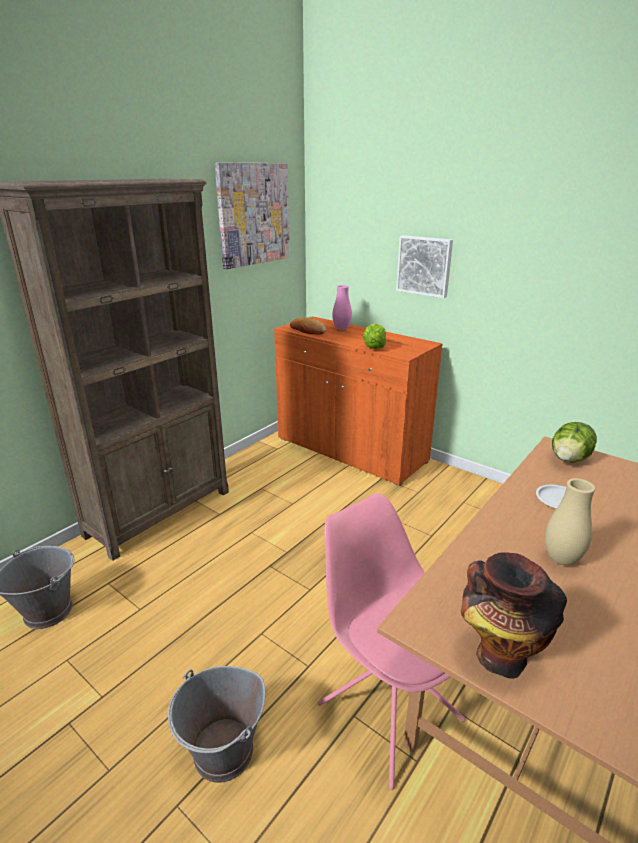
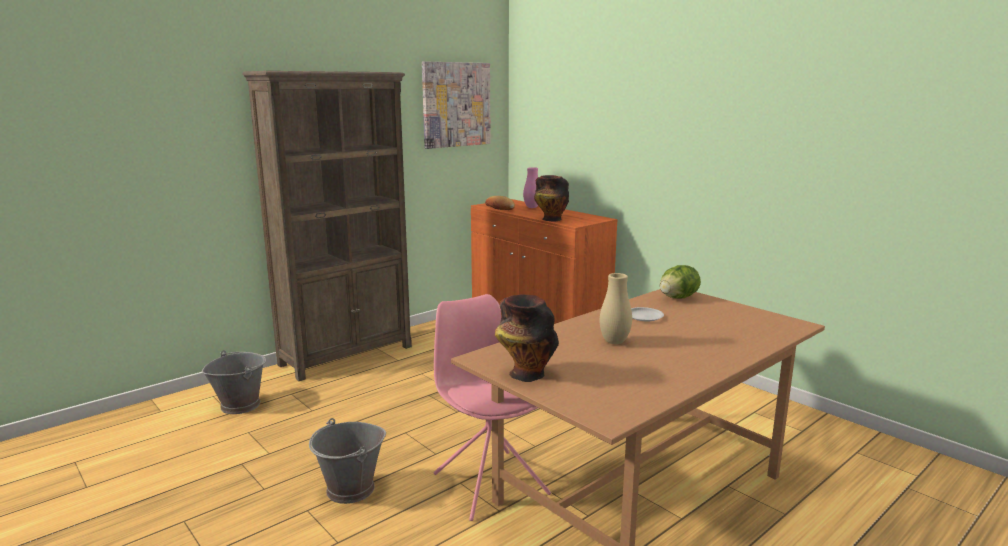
camera: 10 degrees right, 10 degrees down
lettuce [363,324,386,349] -> vase [534,175,569,222]
picture [396,235,453,298] -> none

